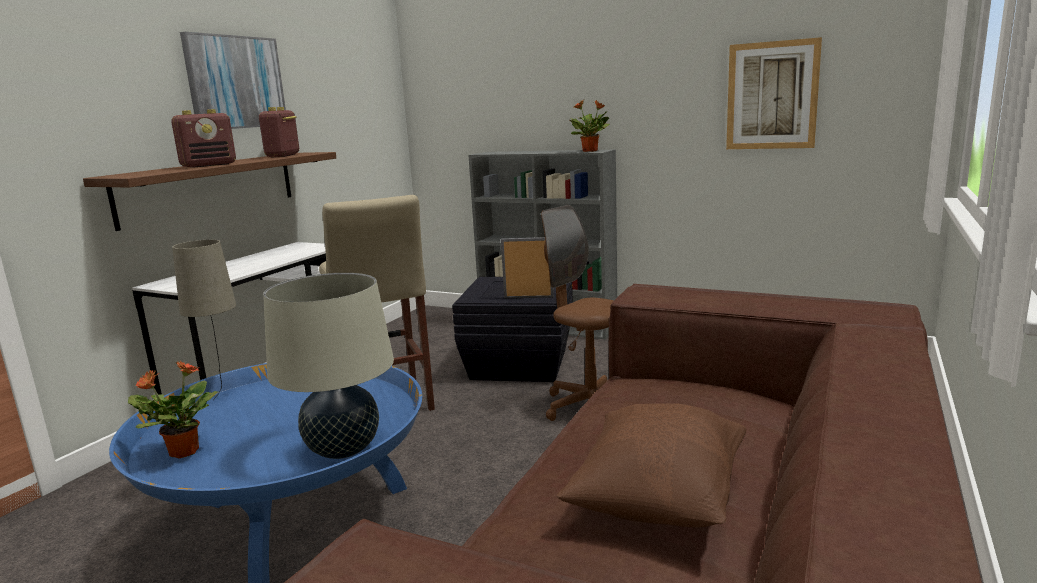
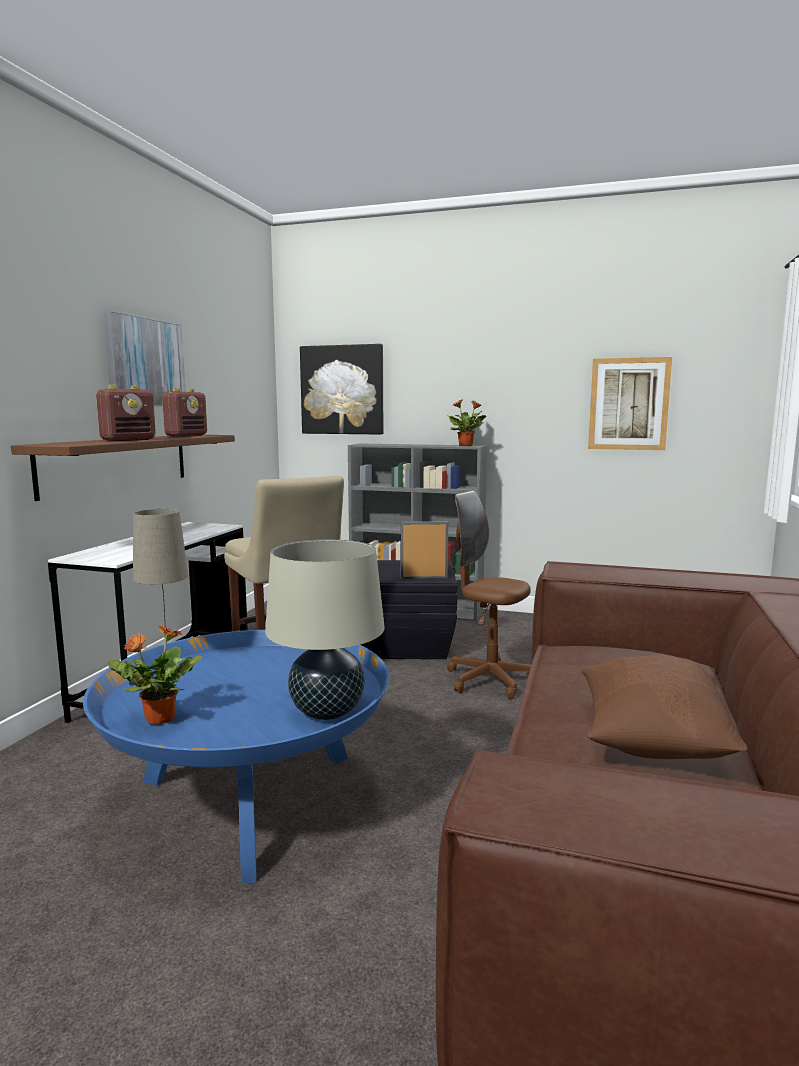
camera: 10 degrees left, 5 degrees down
radio [259,107,299,158] -> radio turned 150 degrees counterclockwise [162,388,207,437]
none -> picture [300,344,383,435]

